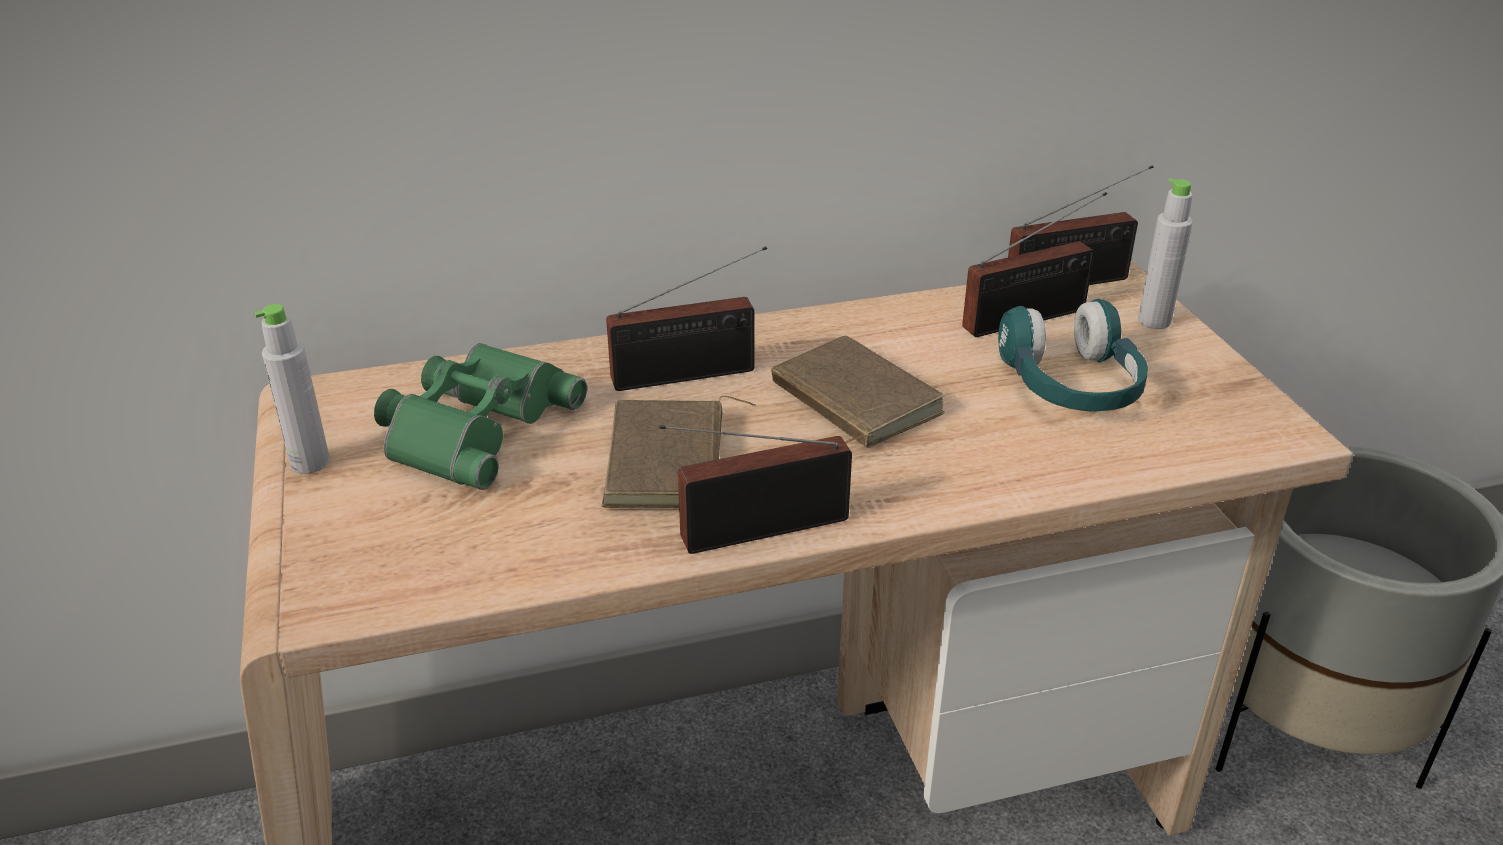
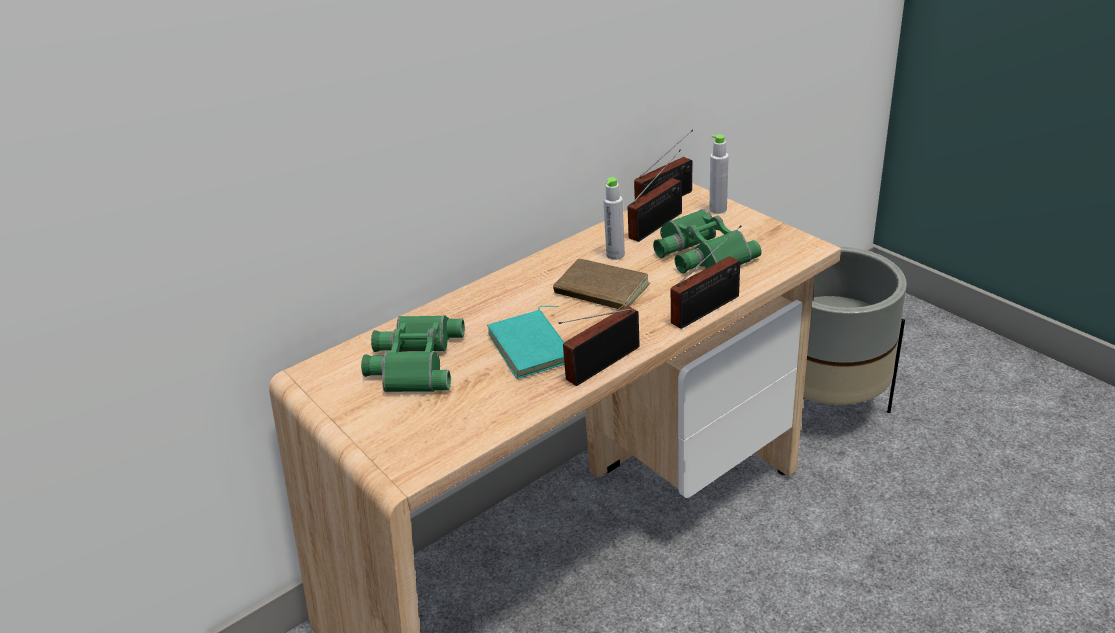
camera: 20 degrees left, 0 degrees up
grey bottle [254,304,330,474] -> grey bottle moved to [603,177,625,260]
brown book [602,396,756,508] -> turquoise book [487,306,565,379]
radio [606,246,767,391] -> radio moved to [671,225,742,329]
turquoise headphones [998,299,1148,412] -> green binoculars [653,209,761,274]

